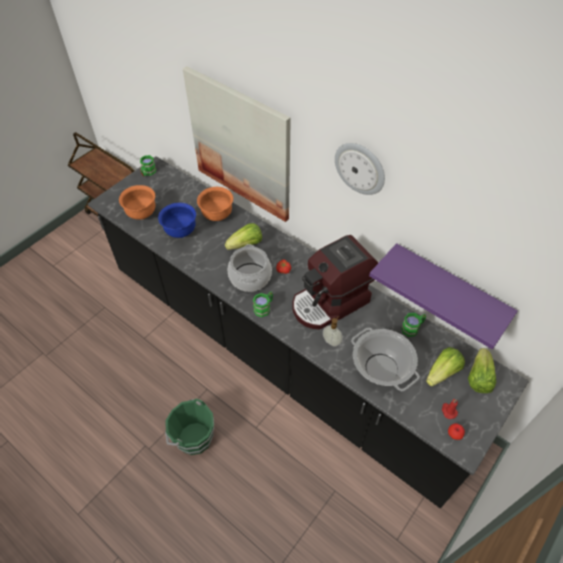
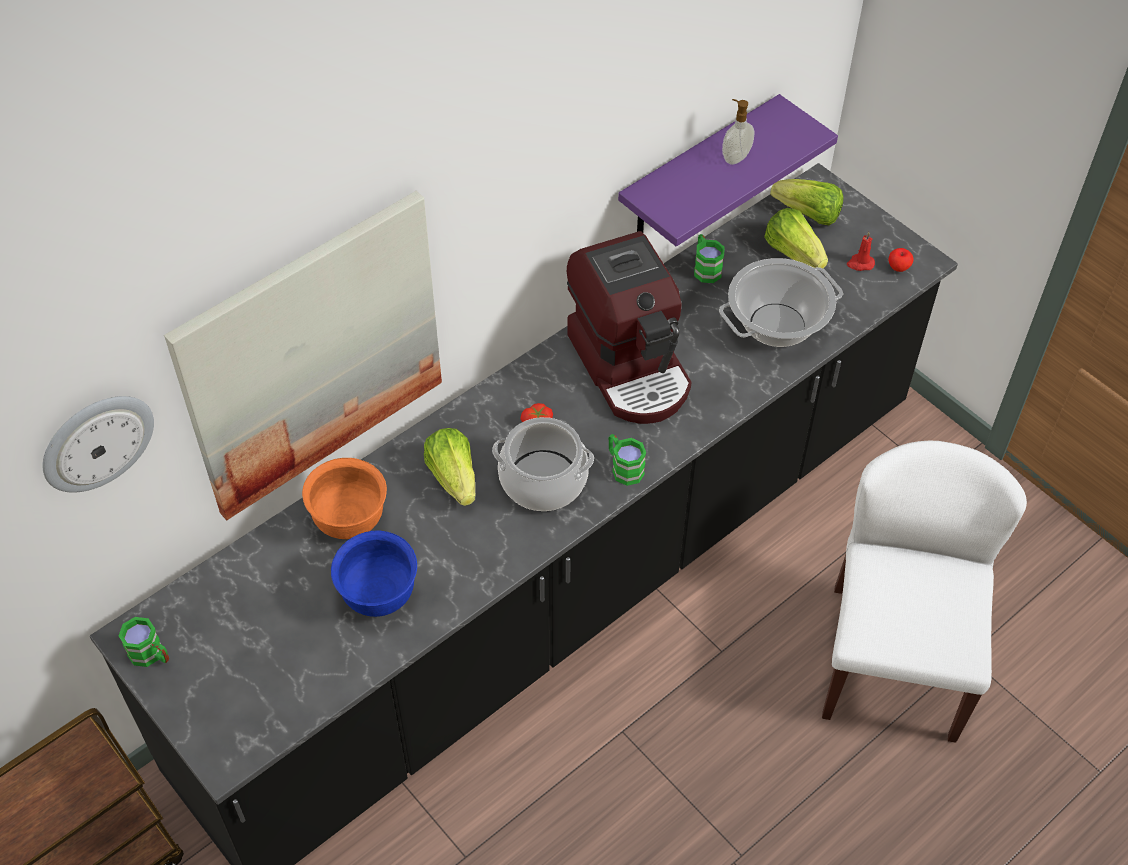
camera: 80 degrees left, 0 degrees up
orange bowl [119,185,155,220] -> none
green bucket [165,398,214,455] -> none
soap dispenser [323,316,343,347] -> soap dispenser moved to [722,99,754,165]
wall clock [335,143,385,195] -> wall clock moved to [42,396,154,493]
none -> white chair [822,441,1027,743]

